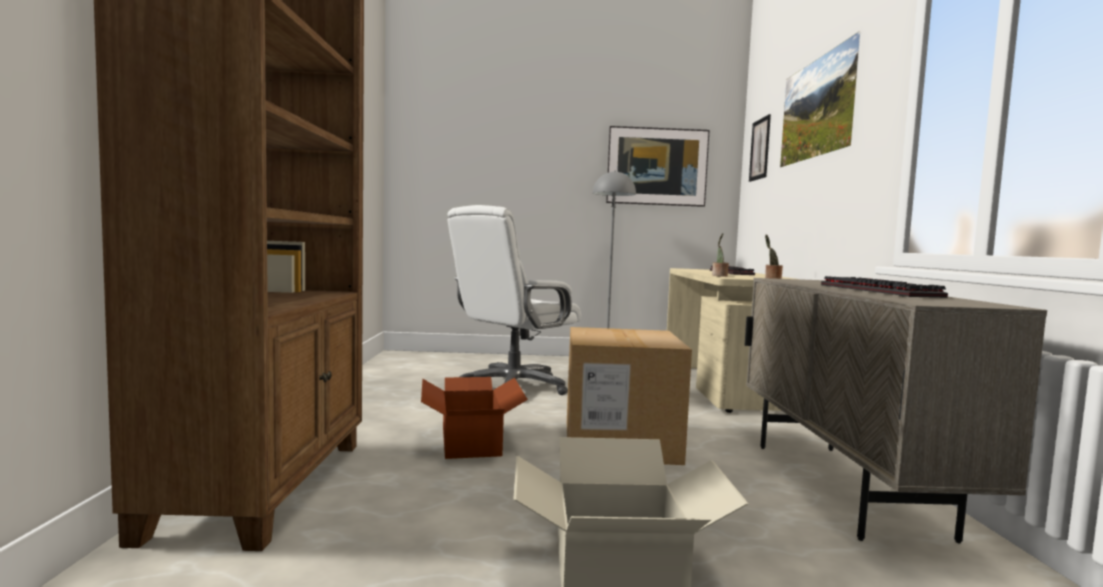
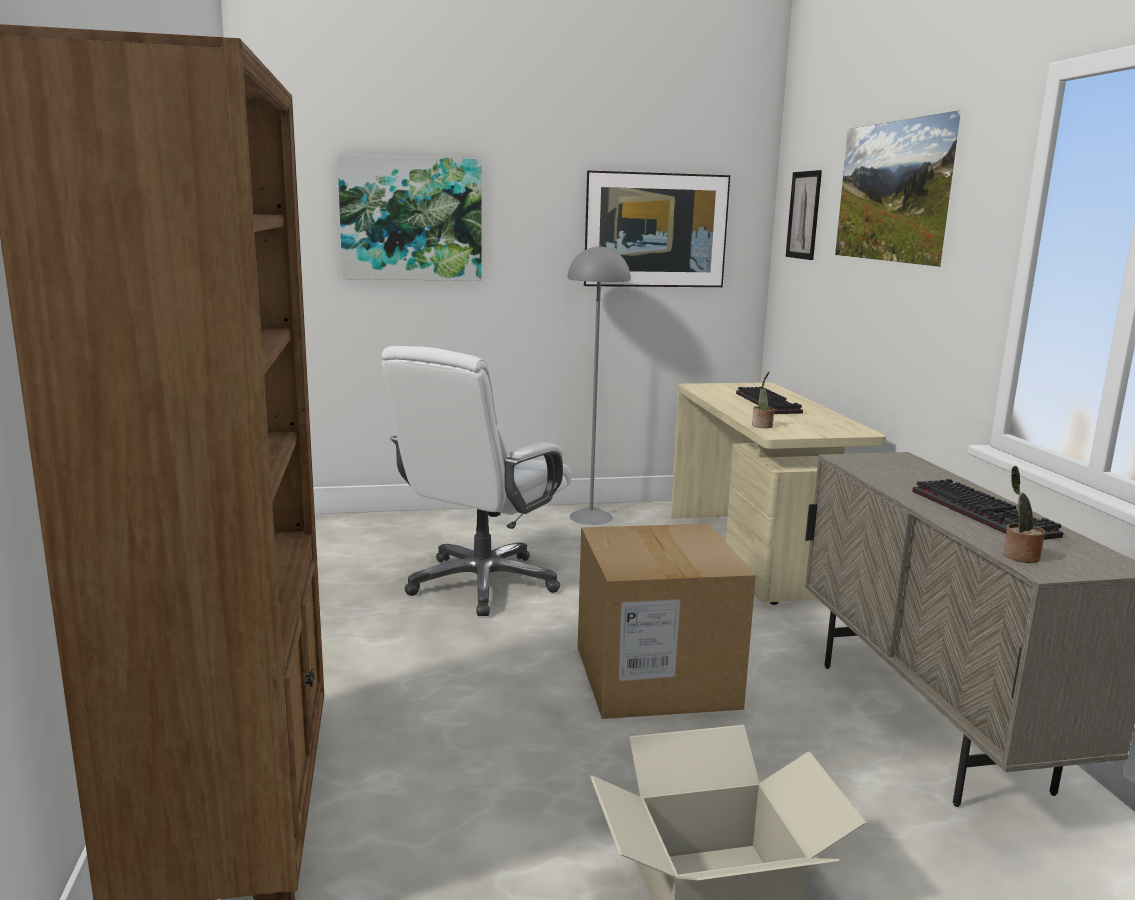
camera: 10 degrees left, 10 degrees up
cardboard box [421,377,528,459] -> none
potted plant [765,234,783,279] -> potted plant moved to [1003,466,1045,563]
none -> picture [337,154,482,281]

